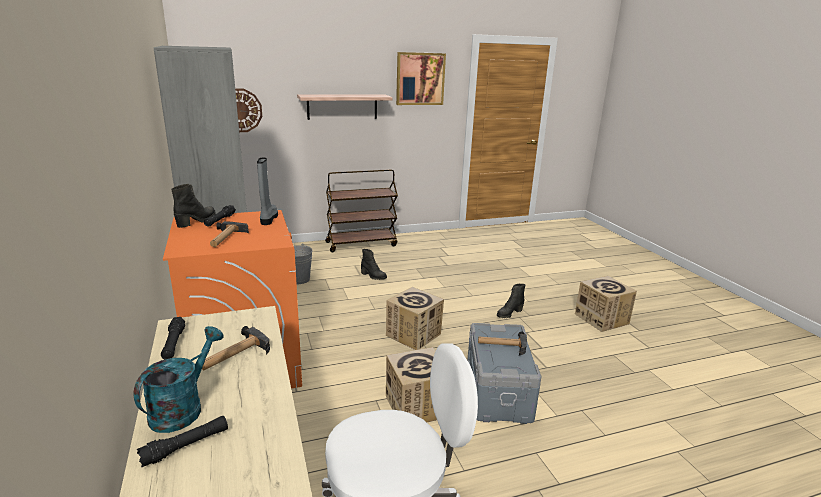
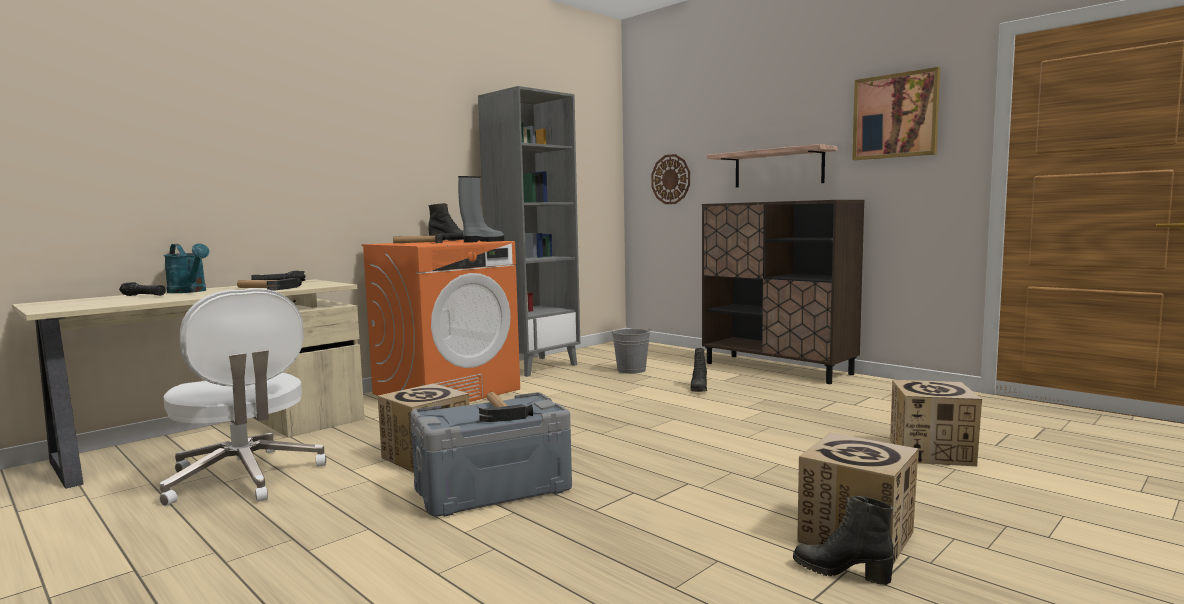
camera: 65 degrees right, 15 degrees down
turquoise watering can [134,326,224,433] -> turquoise watering can turned 45 degrees clockwise [164,243,209,293]
brown cart [325,169,398,252] -> brown cabinet [702,200,864,384]
cardboard box [386,287,444,350] -> cardboard box moved to [890,380,982,466]
black boot [497,284,525,318] -> black boot moved to [793,496,894,585]

